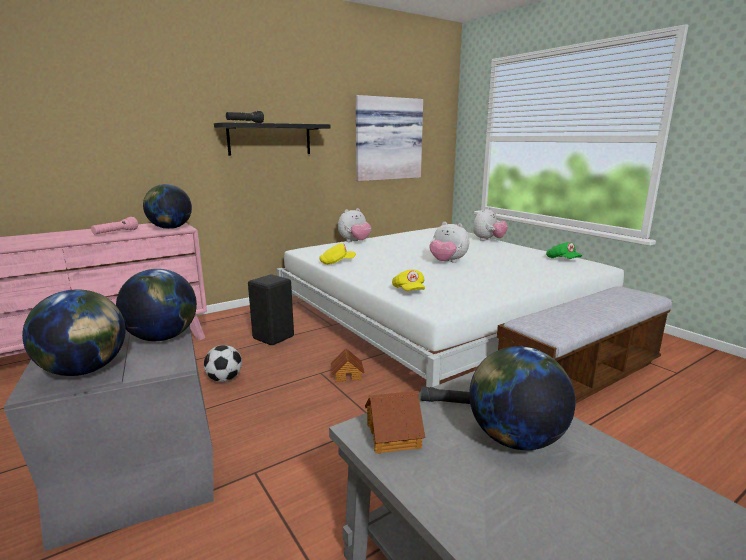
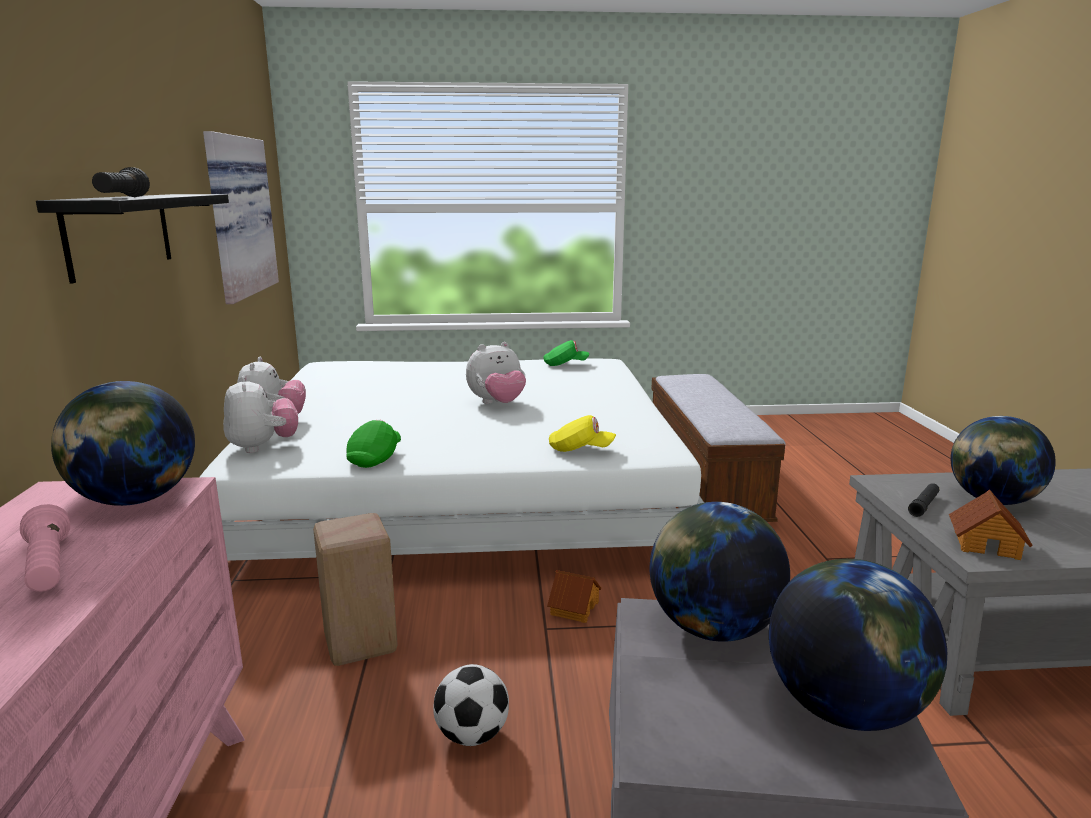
camera: 60 degrees left, 0 degrees up
black stool [248,274,294,345] -> beige stool [313,513,398,666]
yellow cap [319,243,356,265] -> green cap [346,420,401,468]
plush toy [473,207,508,241] -> plush toy moved to [223,376,298,453]

